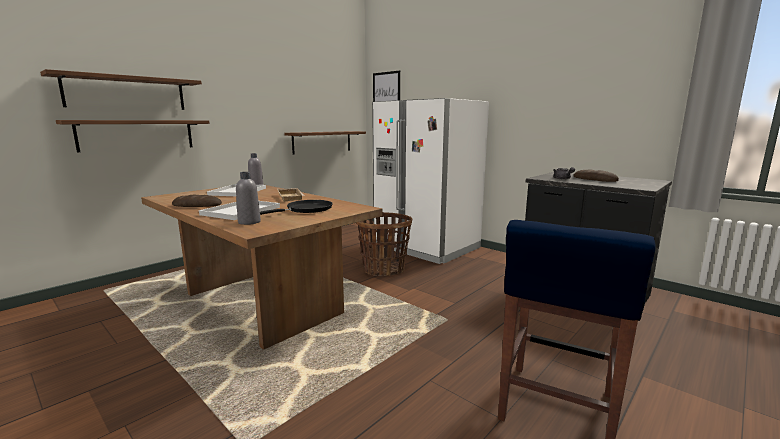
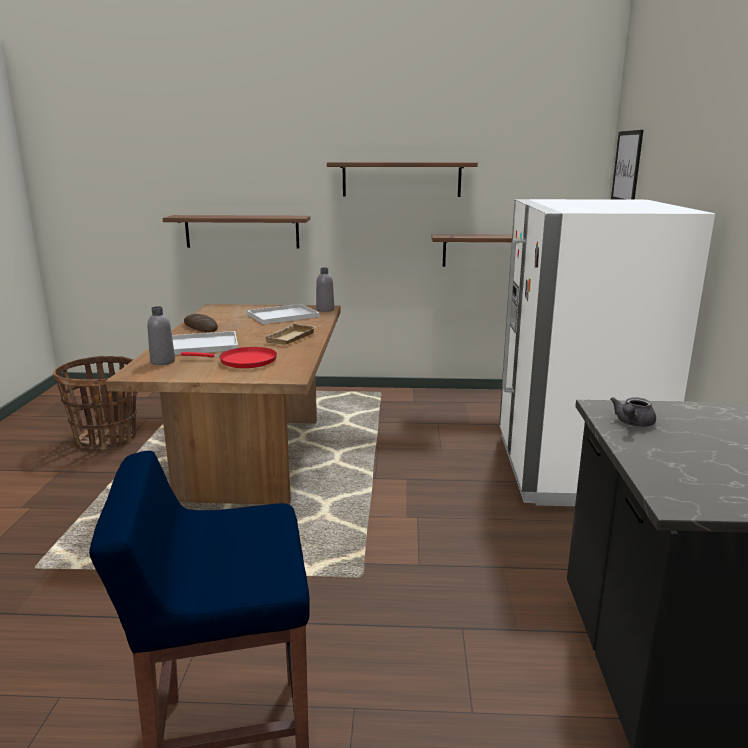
camera: 50 degrees right, 5 degrees up
shelf [40,69,202,110] -> shelf moved to [327,162,478,197]
black frying pan [260,200,332,215] -> red frying pan [181,347,277,368]
basket [356,212,412,276] -> basket moved to [53,356,138,450]
bread [573,169,619,182] -> none

